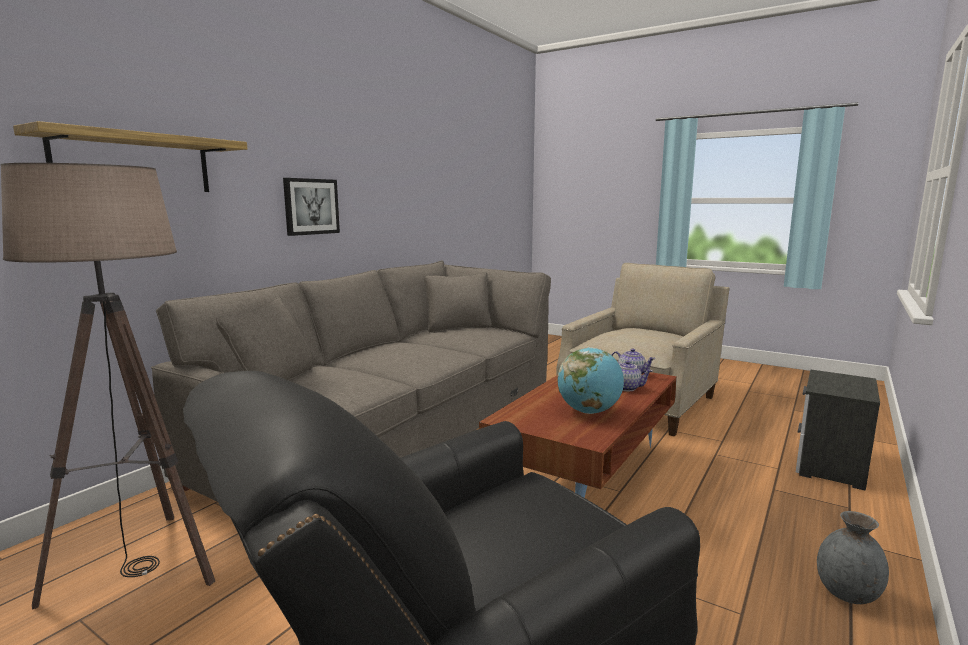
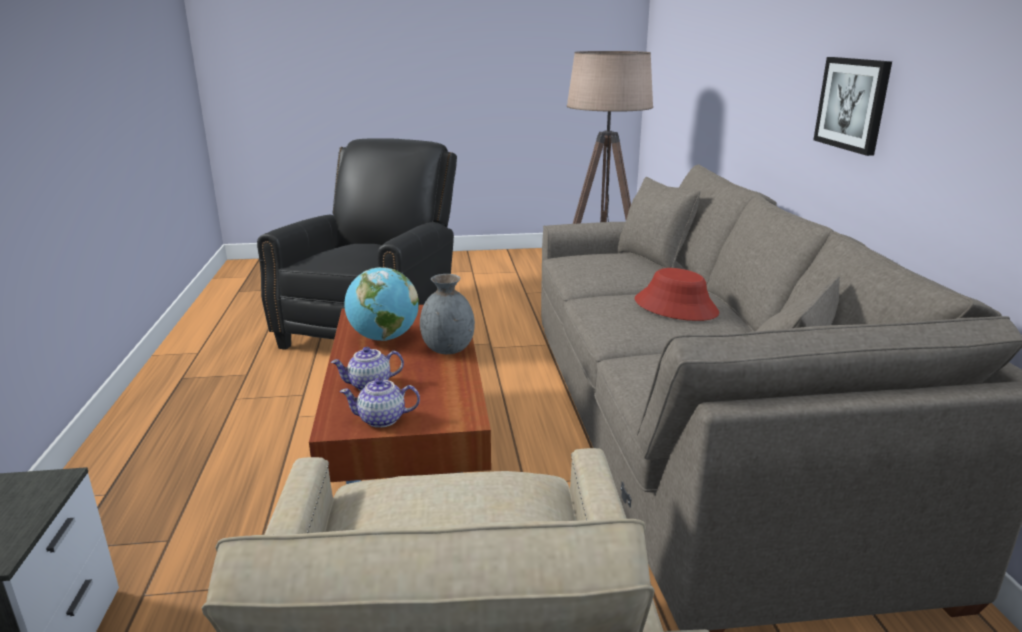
camera: 140 degrees right, 10 degrees up
shelf [13,121,247,192] -> none
grey vase [817,511,889,604] -> grey vase moved to [420,274,475,354]
none -> red hat [635,268,719,321]

